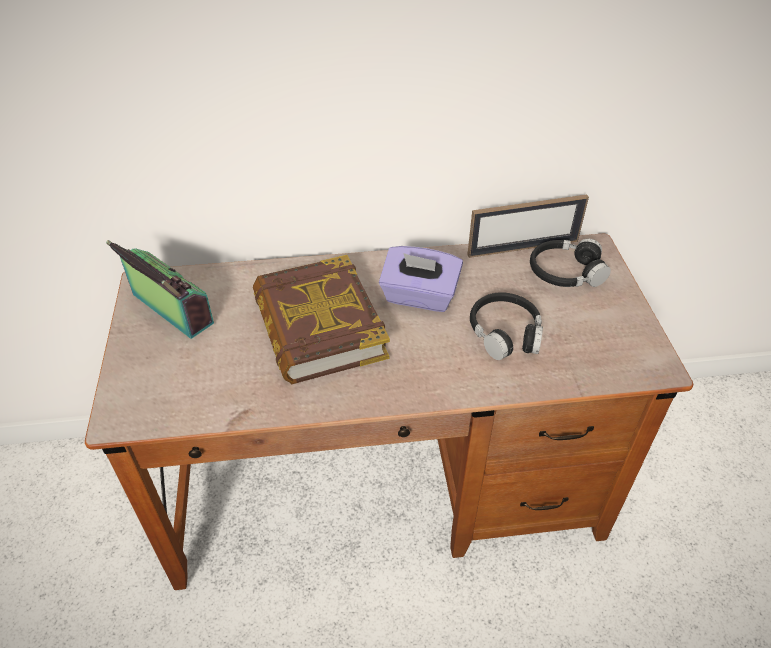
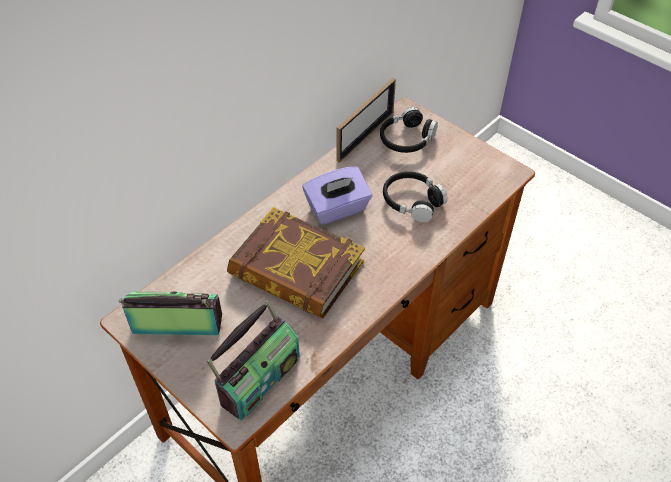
camera: 40 degrees left, 5 degrees up
none -> radio [207,301,300,421]

